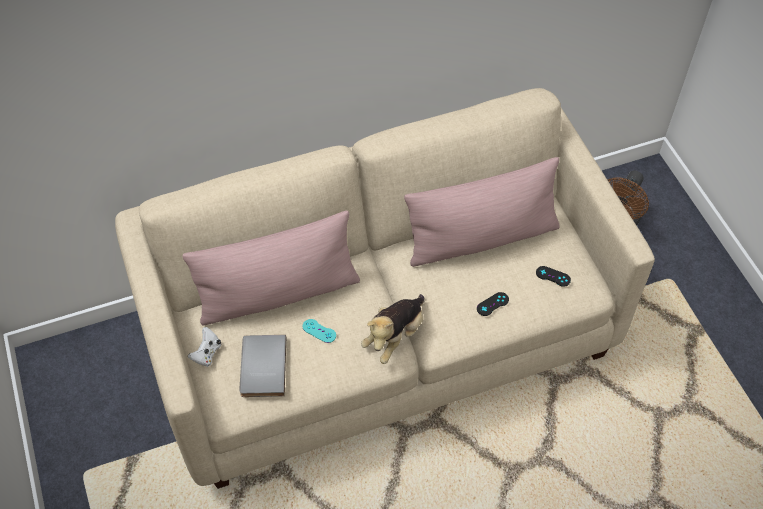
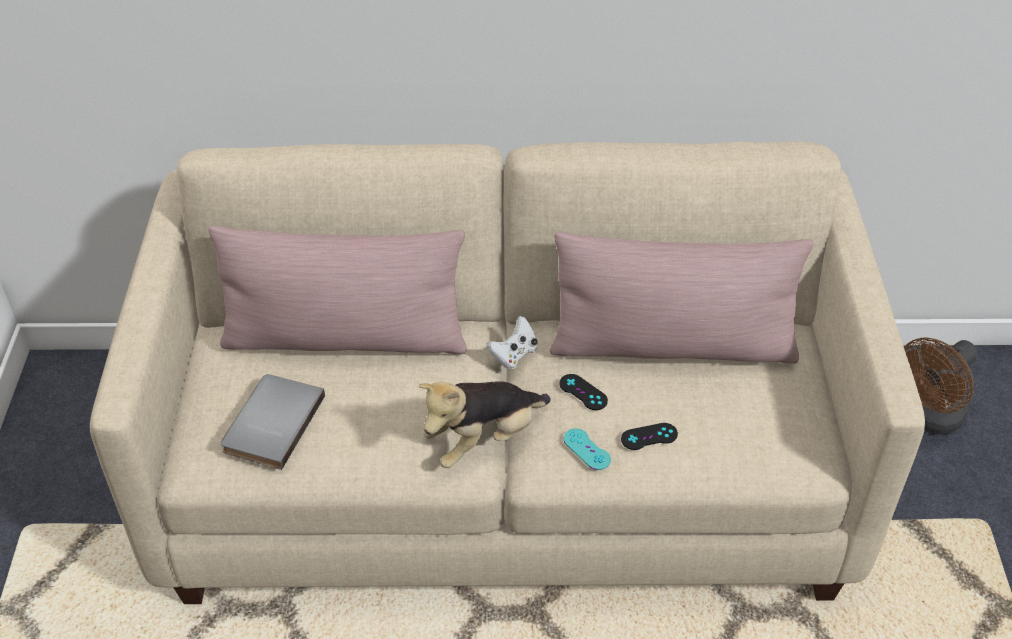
camera: 20 degrees right, 10 degrees down
white game controller [188,327,221,367] -> white game controller moved to [486,316,538,370]
turquoise game controller [303,319,336,343] -> turquoise game controller moved to [563,428,611,470]
black game controller [536,266,571,287] -> black game controller moved to [559,374,608,410]

